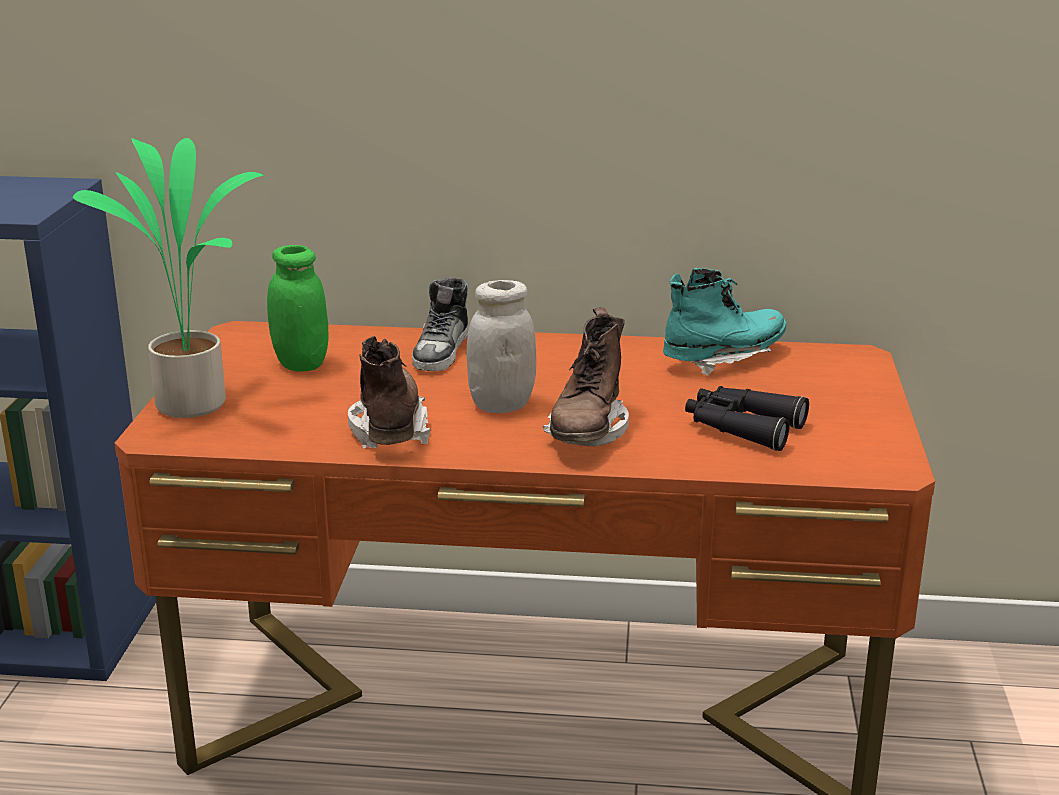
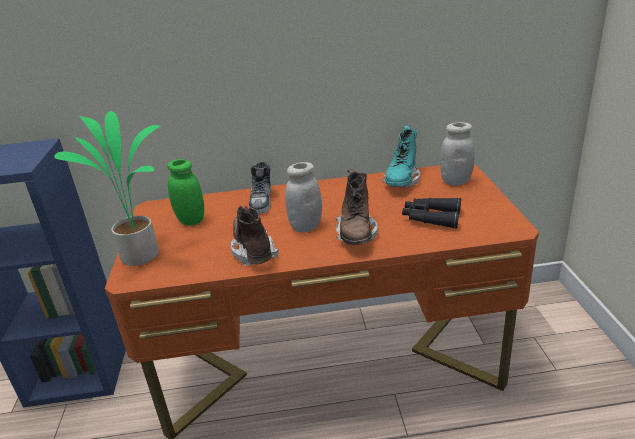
camera: 10 degrees left, 5 degrees up
turquoise boot [663,268,786,376] -> turquoise boot turned 150 degrees clockwise [382,125,420,188]
none -> white jar [440,122,475,186]

